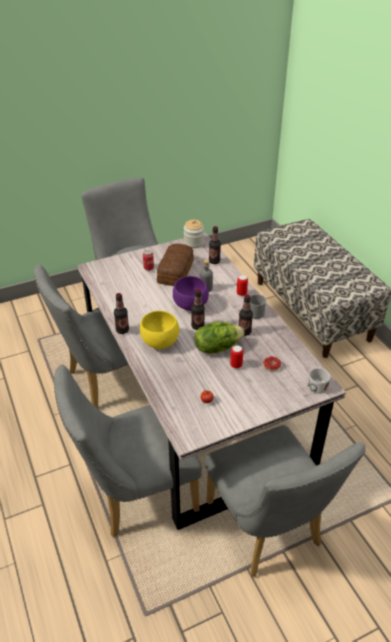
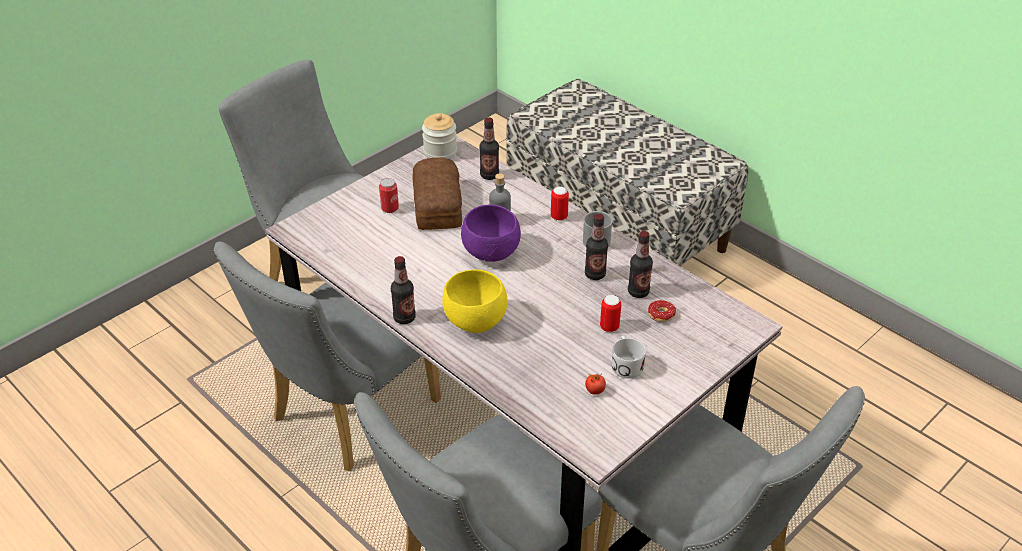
camera: 20 degrees left, 0 degrees up
bottle [191,289,205,330] -> bottle moved to [628,231,653,298]
lettuce [194,322,244,354] -> none
white mug [307,367,330,394] -> white mug moved to [611,336,646,378]

